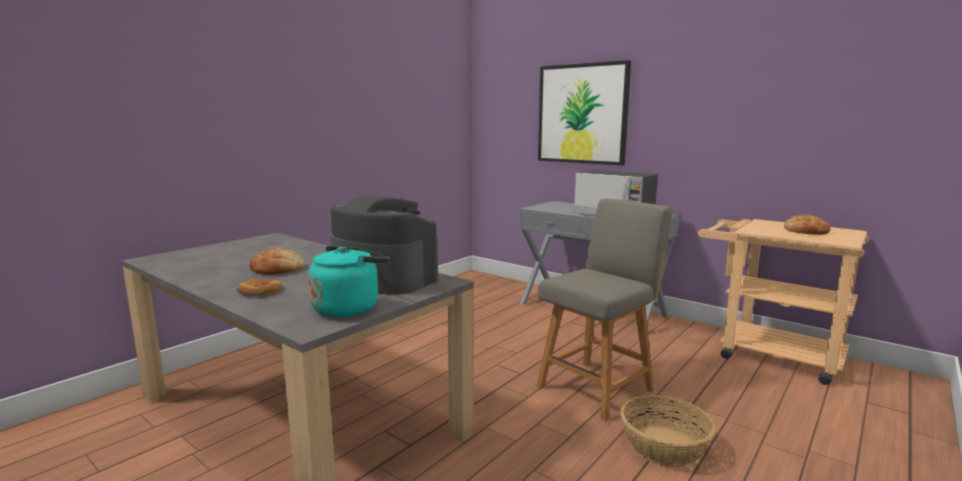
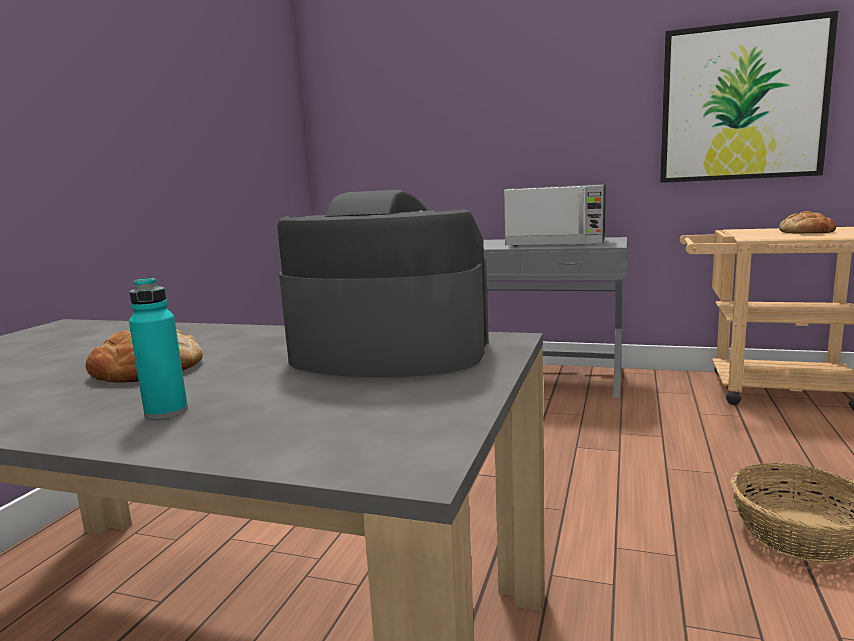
camera: 20 degrees left, 0 degrees up
bread [237,278,282,296] -> turquoise bottle [129,277,188,420]
turquoise kettle [308,246,390,317] -> none
grey chair [537,199,672,421] -> none
picture [538,60,631,165] -> picture moved to [660,11,838,183]

